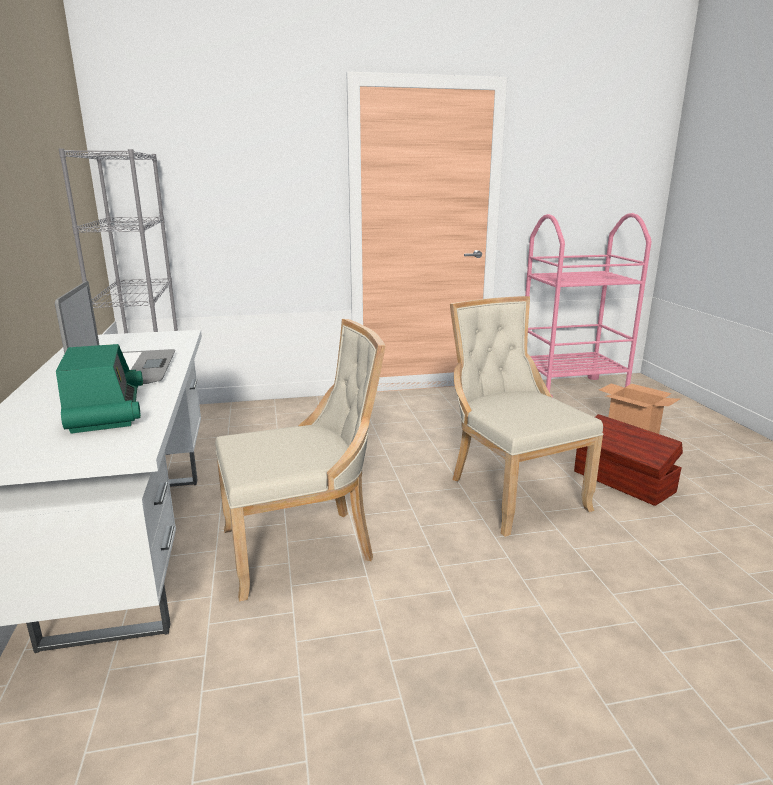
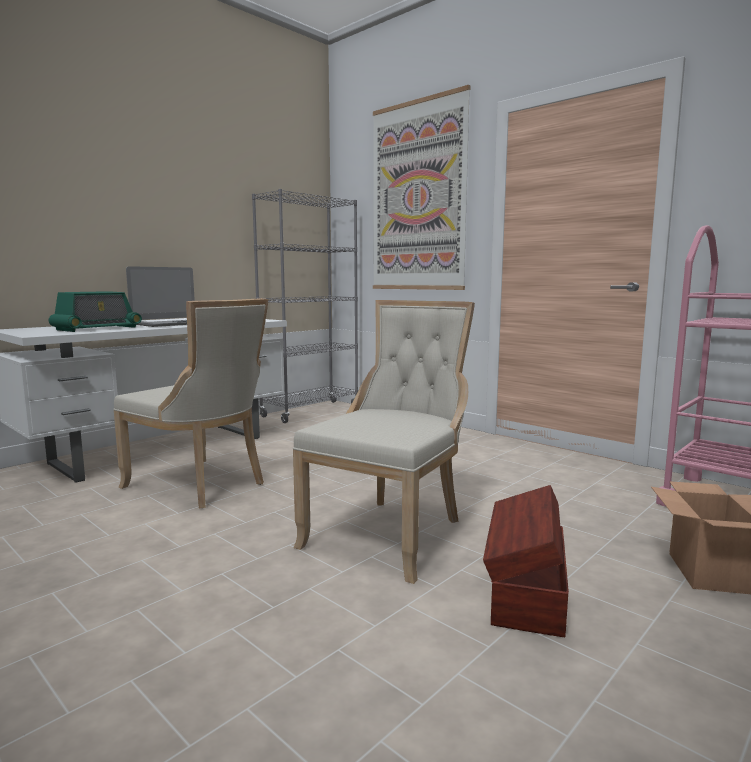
camera: 55 degrees right, 10 degrees down
none -> picture [373,85,471,290]

